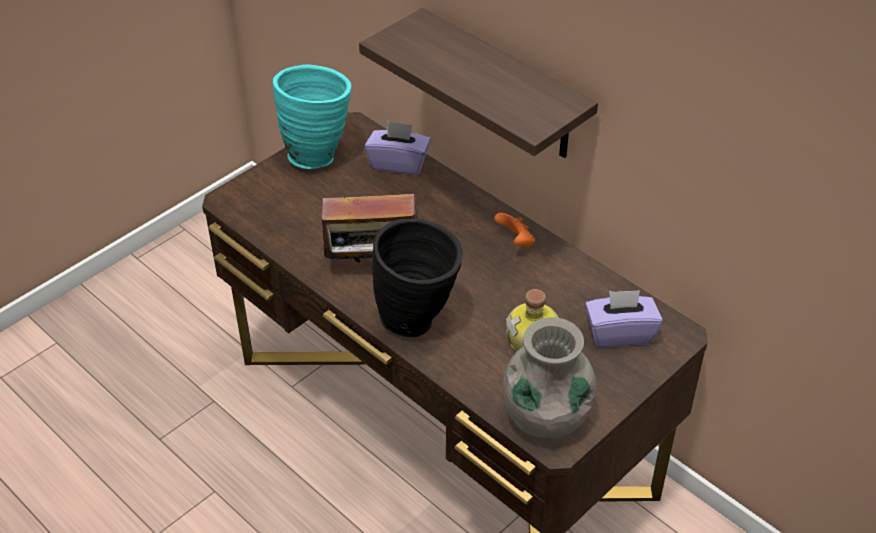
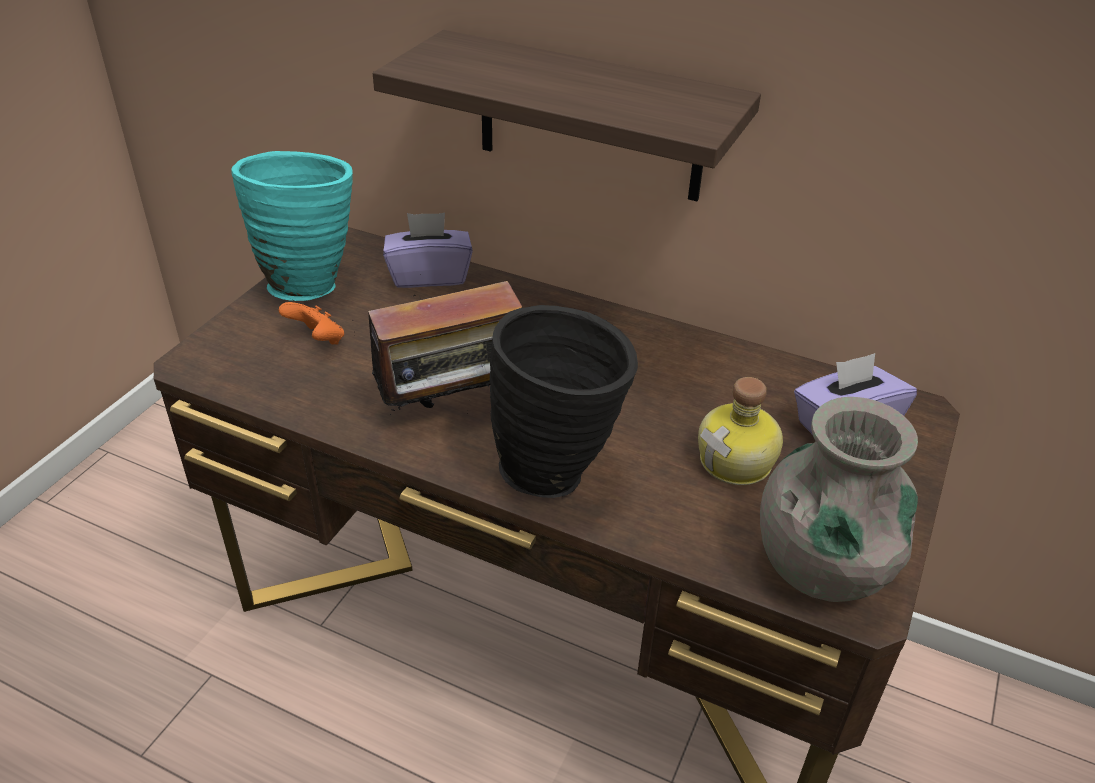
camera: 20 degrees left, 5 degrees down
orange game controller [494,213,535,248] -> orange game controller moved to [279,302,344,345]

